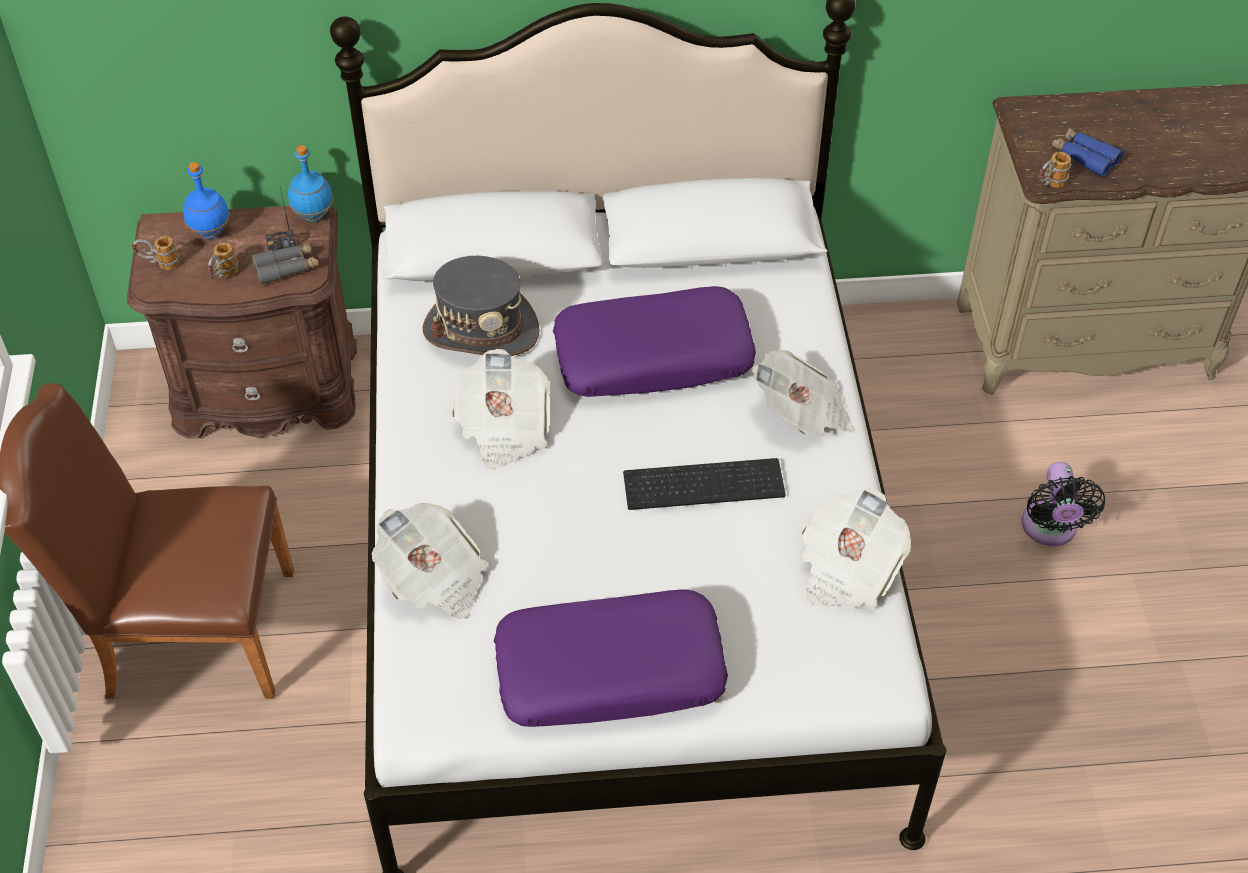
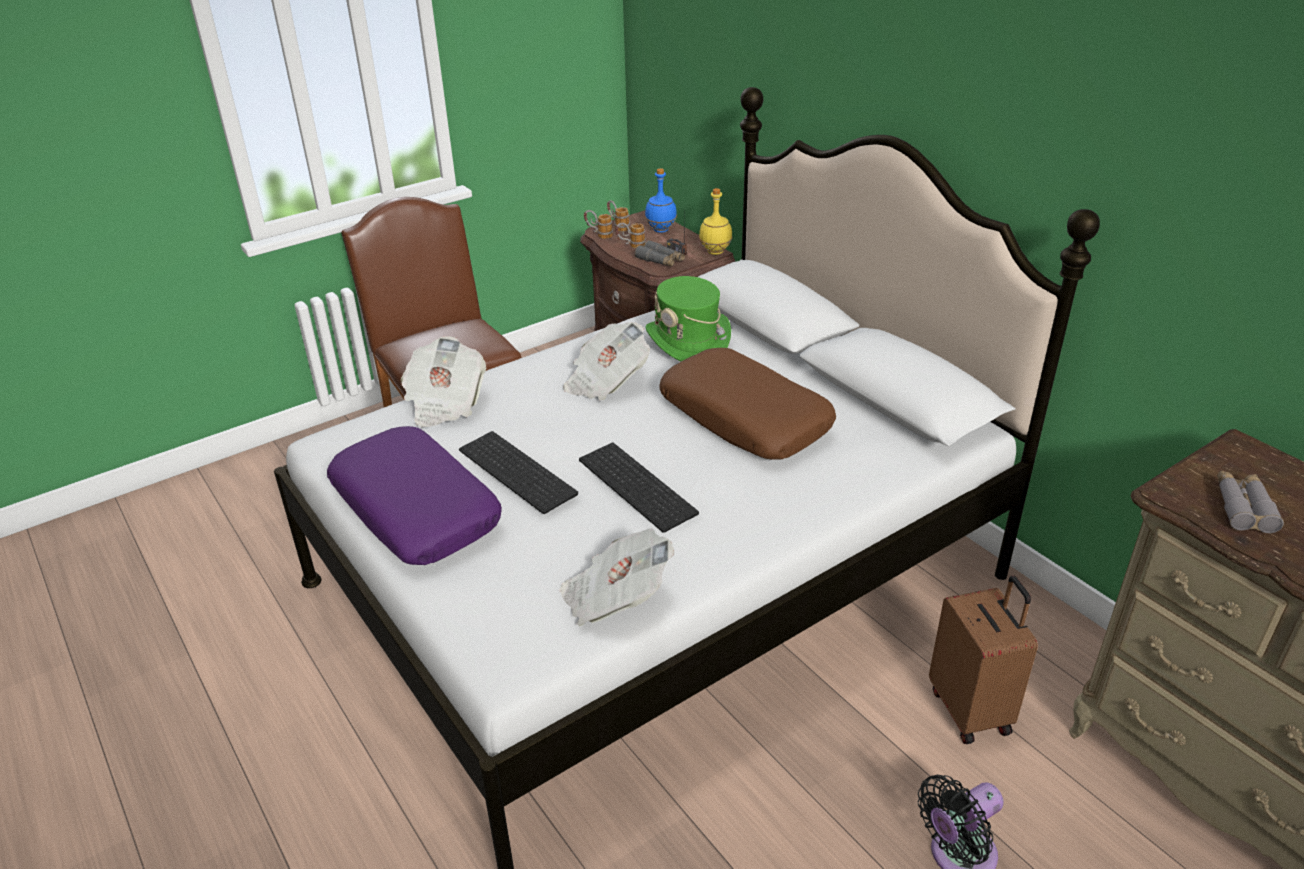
camera: 60 degrees right, 15 degrees down
blue bottle [288,145,334,222] -> yellow bottle [699,188,732,255]
grey hat [423,256,540,356] -> green hat [645,276,731,361]
purple pillow [553,286,756,397] -> brown pillow [659,348,836,460]
newspaper [752,350,854,436] -> none
mug [1038,152,1071,188] -> mug moved to [584,210,613,239]
blue binoculars [1052,128,1123,177] -> grey binoculars [1217,471,1284,533]
none -> keyboard [459,431,578,514]
none -> brown suitcase [929,576,1038,744]

